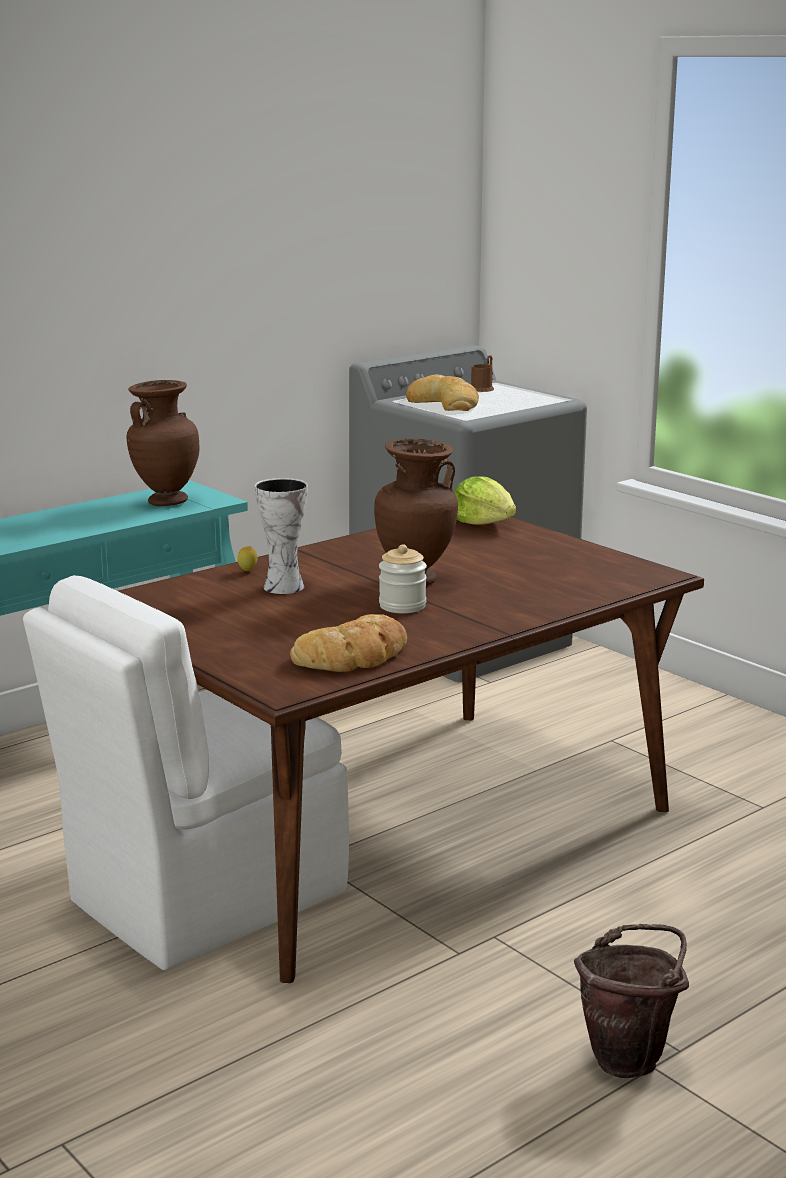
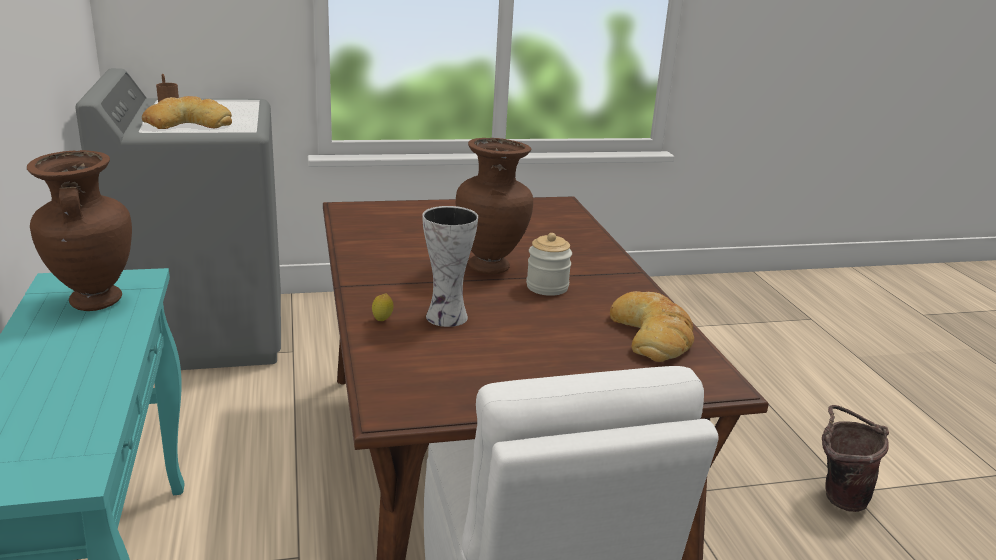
camera: 65 degrees left, 5 degrees up
lettuce [454,476,516,525] -> none

